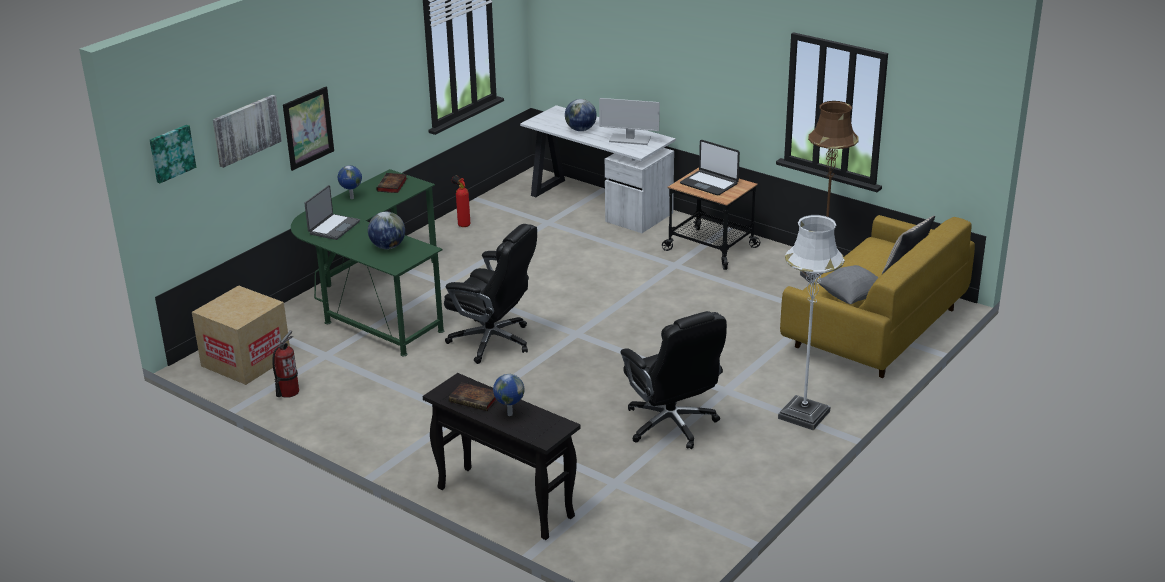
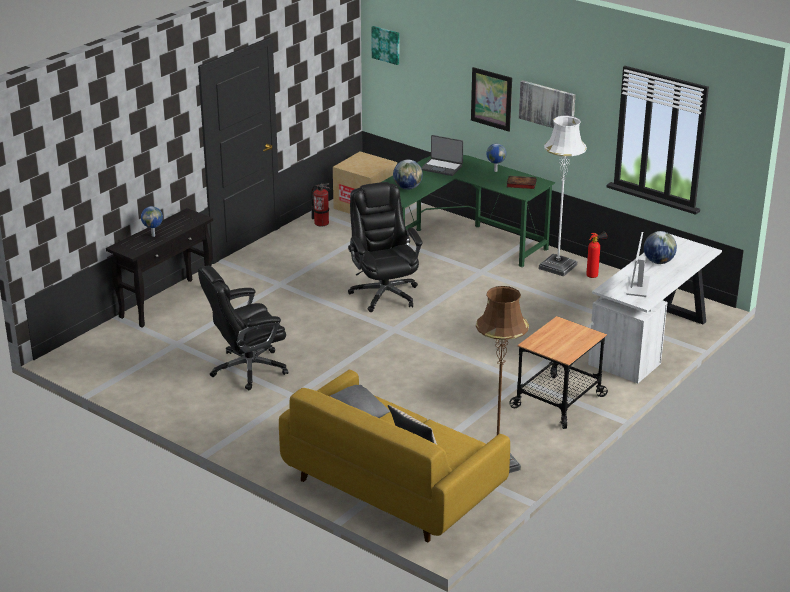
camera: 90 degrees right, 0 degrees up
picture [213,95,282,168] -> picture moved to [519,80,575,128]
black office chair [444,224,537,364] -> black office chair turned 135 degrees clockwise [348,182,422,312]
book [449,383,497,411] -> none
laptop [680,140,740,195] -> none
white floor lamp [778,215,845,430] -> white floor lamp moved to [539,116,587,277]

